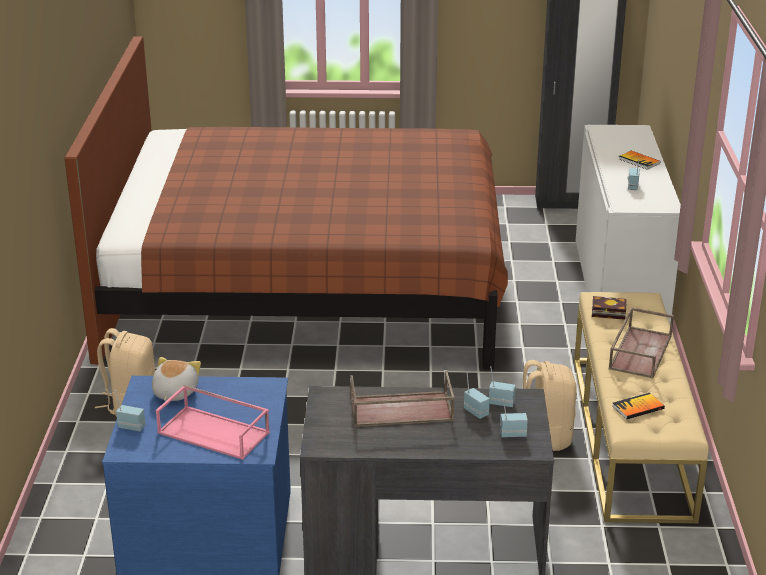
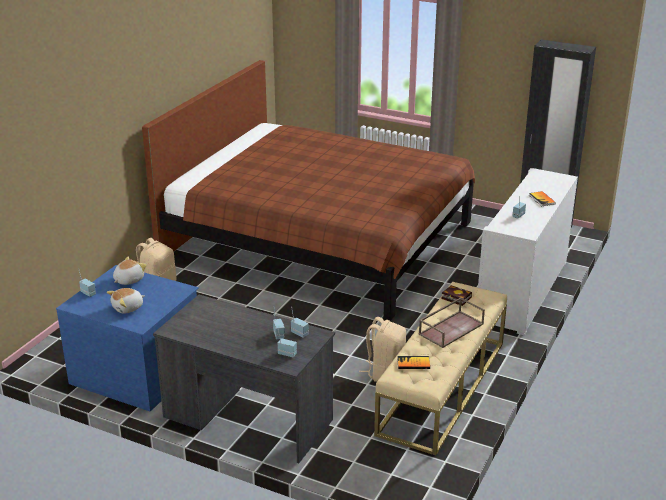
camera: 25 degrees right, 0 degrees up
pink tray [156,385,270,460] -> plush toy [107,288,144,314]
brown tray [350,370,455,427] -> none

